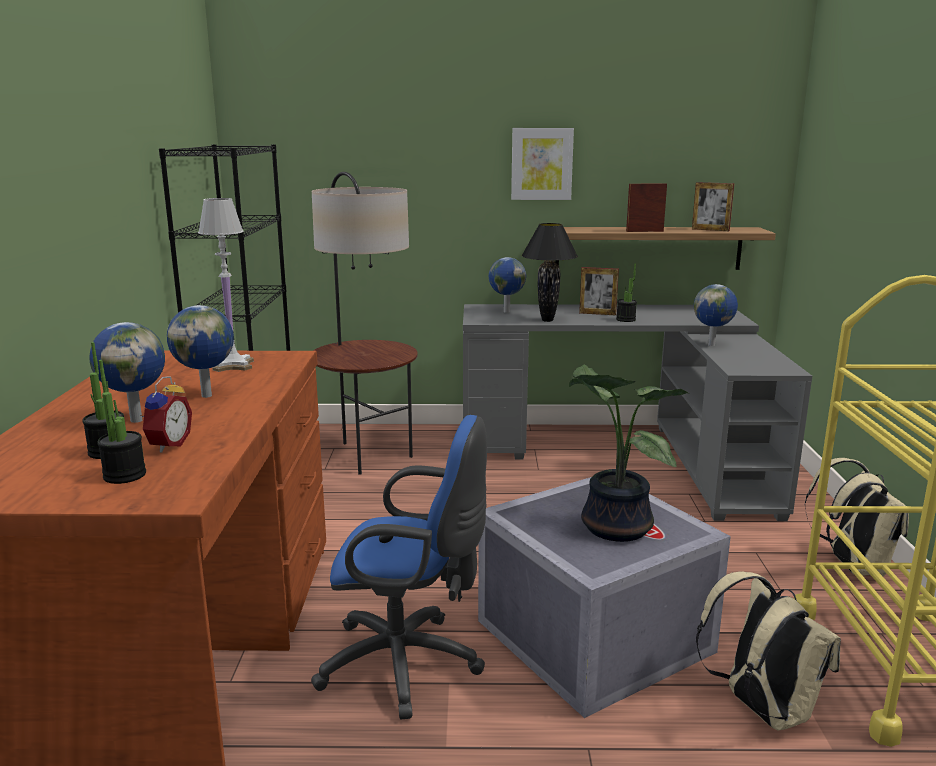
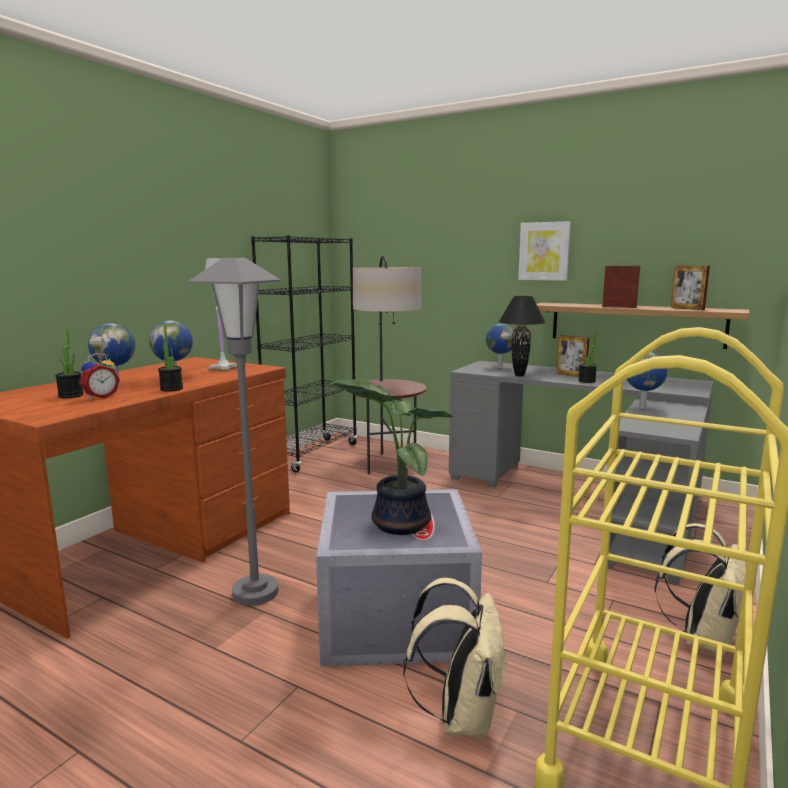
camera: 30 degrees right, 5 degrees down
potted plant [97,360,146,484] -> potted plant moved to [158,325,183,392]
blue office chair [311,415,487,719] -> grey floor lamp [188,258,281,606]

